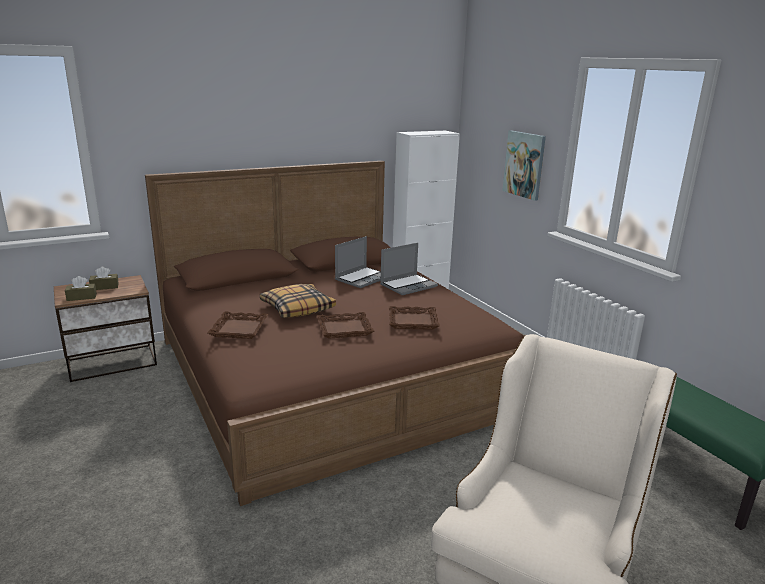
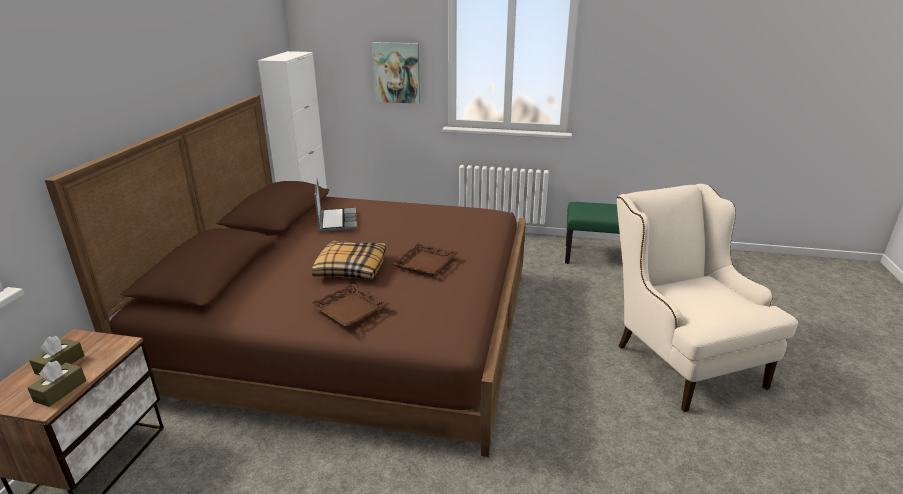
camera: 50 degrees left, 5 degrees up
laptop [380,243,438,295] -> none
brown tray [389,306,440,330] -> none

